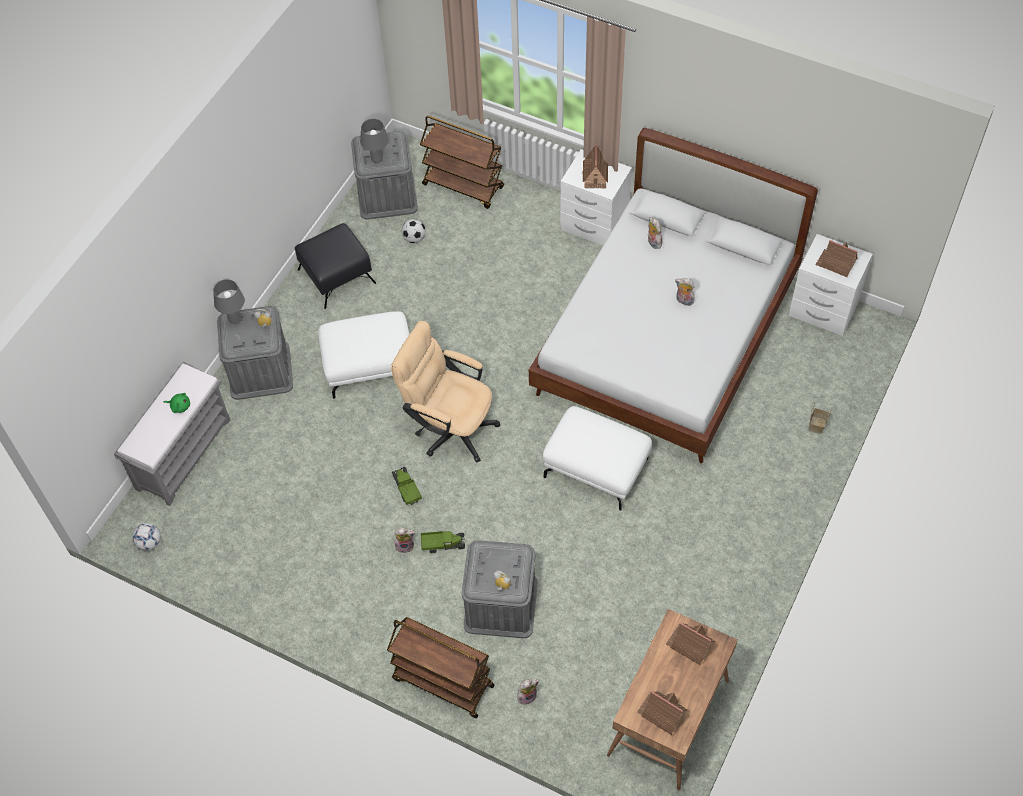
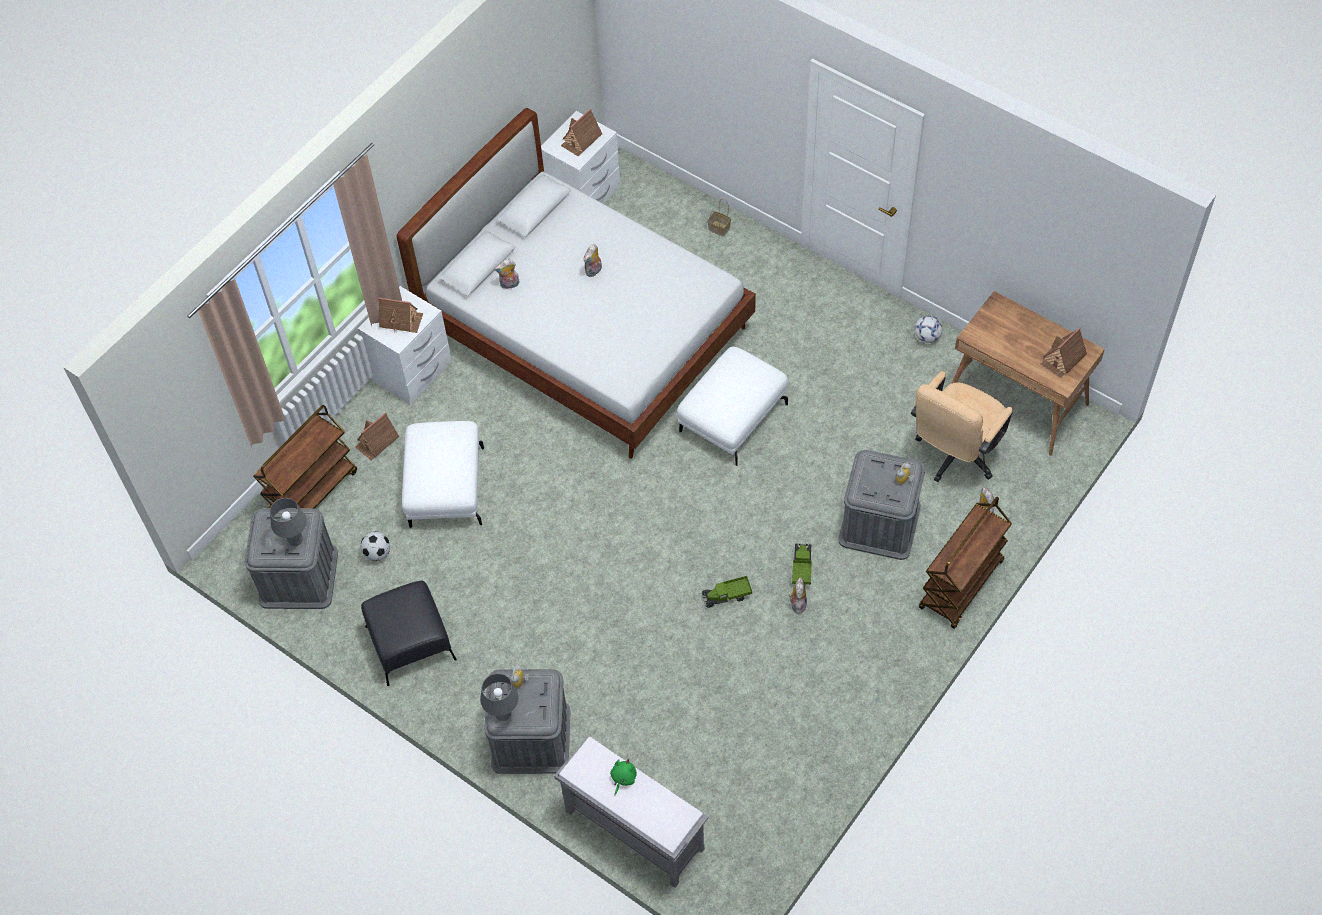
camera: 80 degrees left, 0 degrees up
football [132,523,161,551] -> football moved to [915,315,943,343]
white ottoman [318,311,409,398] -> white ottoman moved to [402,421,484,528]
beige office chair [391,321,500,463] -> beige office chair moved to [911,371,1013,482]
toy house [666,623,716,665] -> toy house moved to [355,412,399,460]

